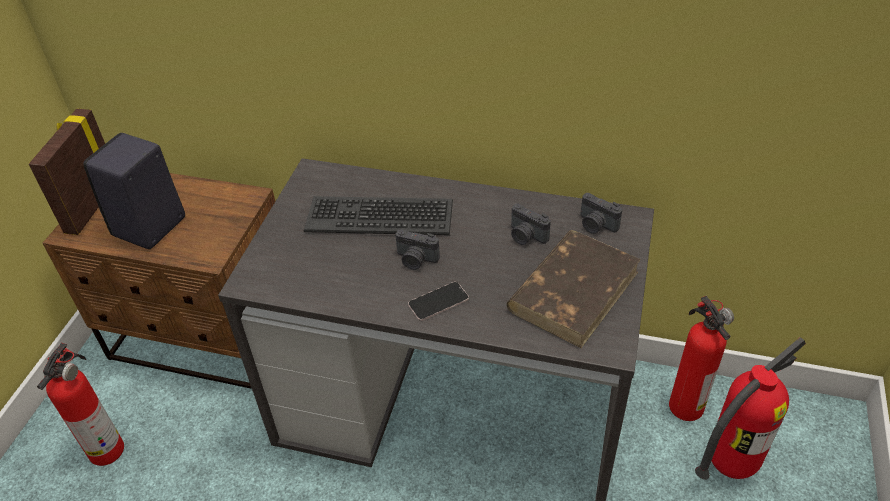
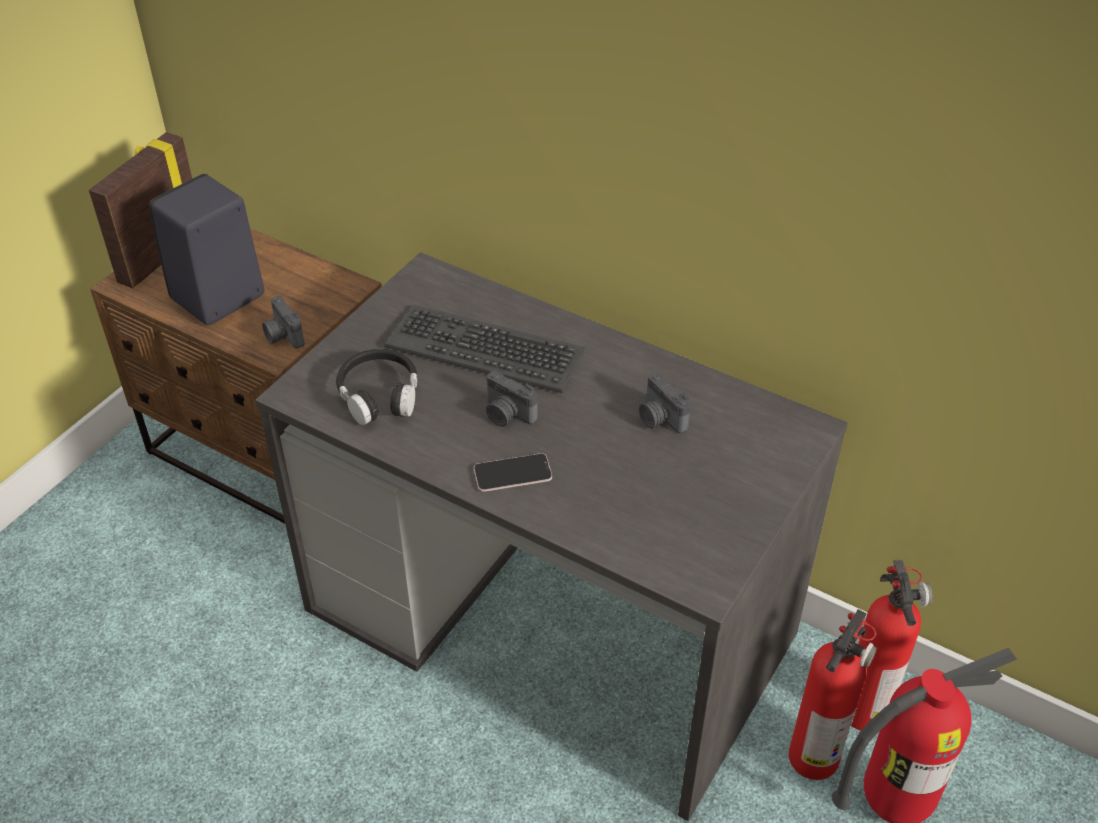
camera: 15 degrees right, 0 degrees up
fire extinguisher [37,343,124,466] -> fire extinguisher moved to [789,609,877,780]
brown book [507,230,641,348] -> none
camera [580,193,622,234] -> camera moved to [262,296,305,348]
none -> black headphones [336,349,417,425]

